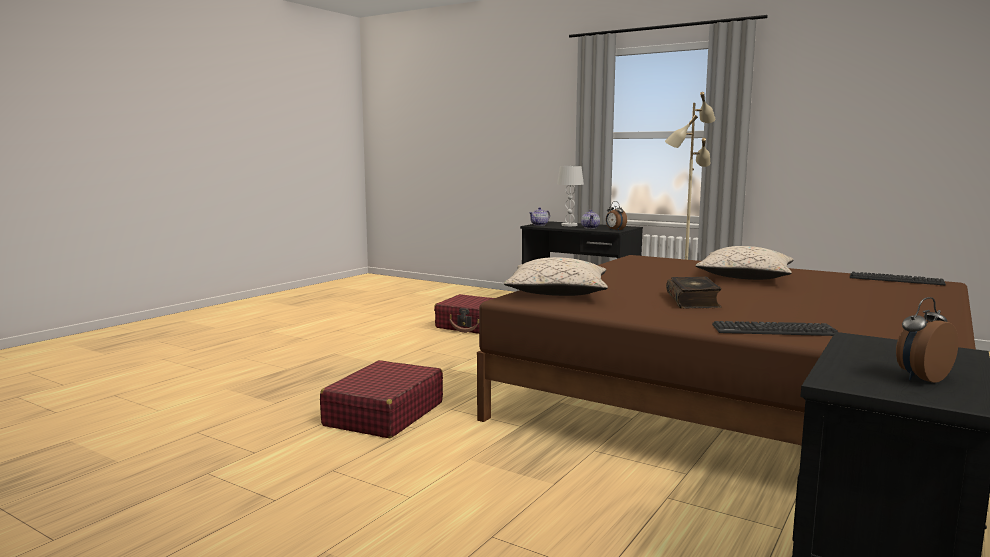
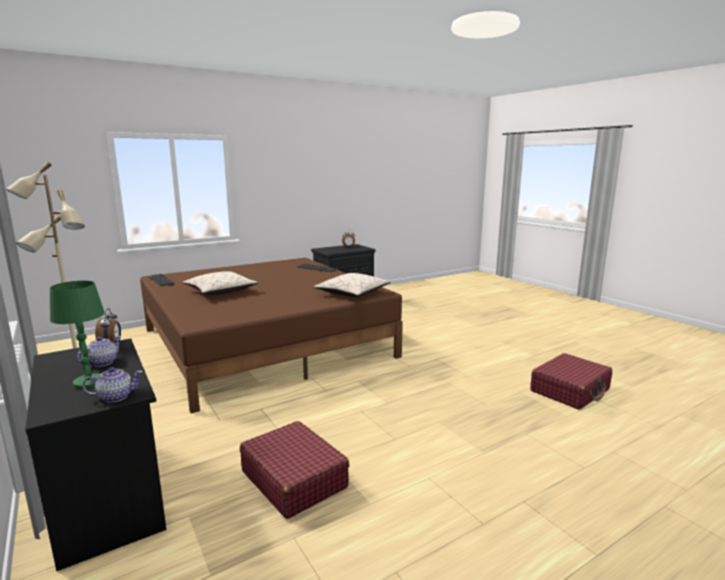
camera: 155 degrees left, 5 degrees up
red suitcase [320,360,443,438] -> red suitcase moved to [530,353,612,410]
white table lamp [557,166,584,226] -> green table lamp [50,281,105,389]
book [666,277,722,308] -> none

